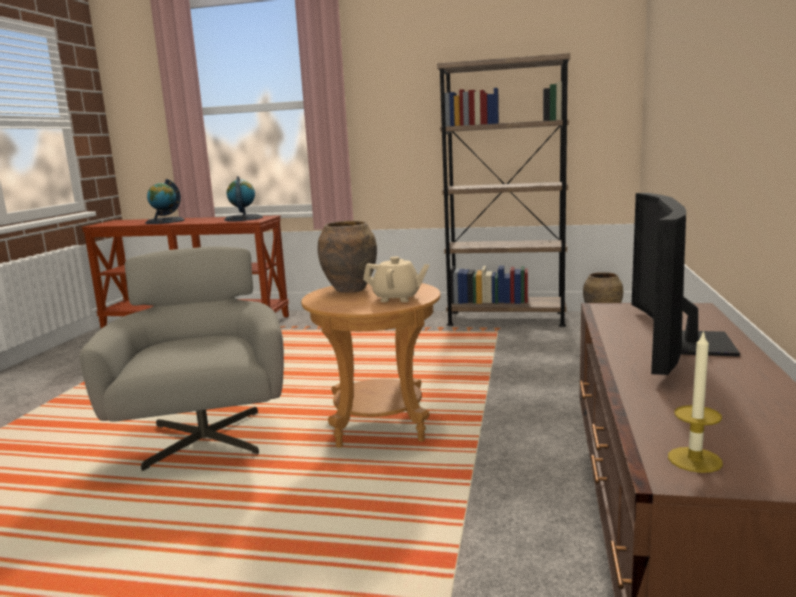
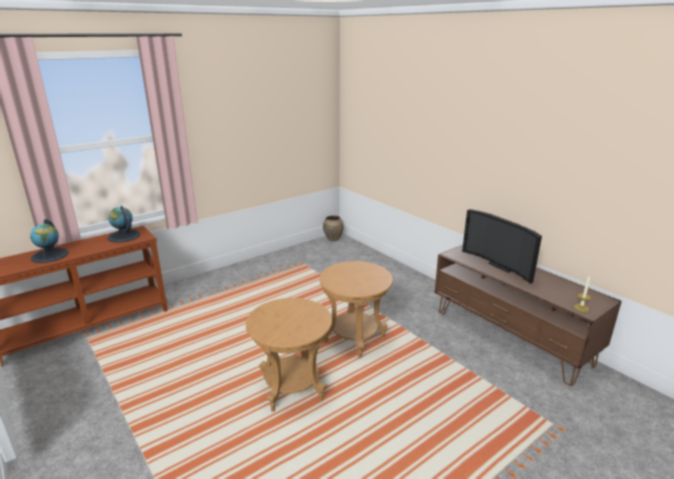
camera: 50 degrees left, 10 degrees up
grey armchair [80,246,284,471] -> brown side table [246,298,332,412]
brown vase [317,221,377,293] -> none
beige teapot [363,256,430,302] -> none
brown bookcase [437,53,570,327] -> none

